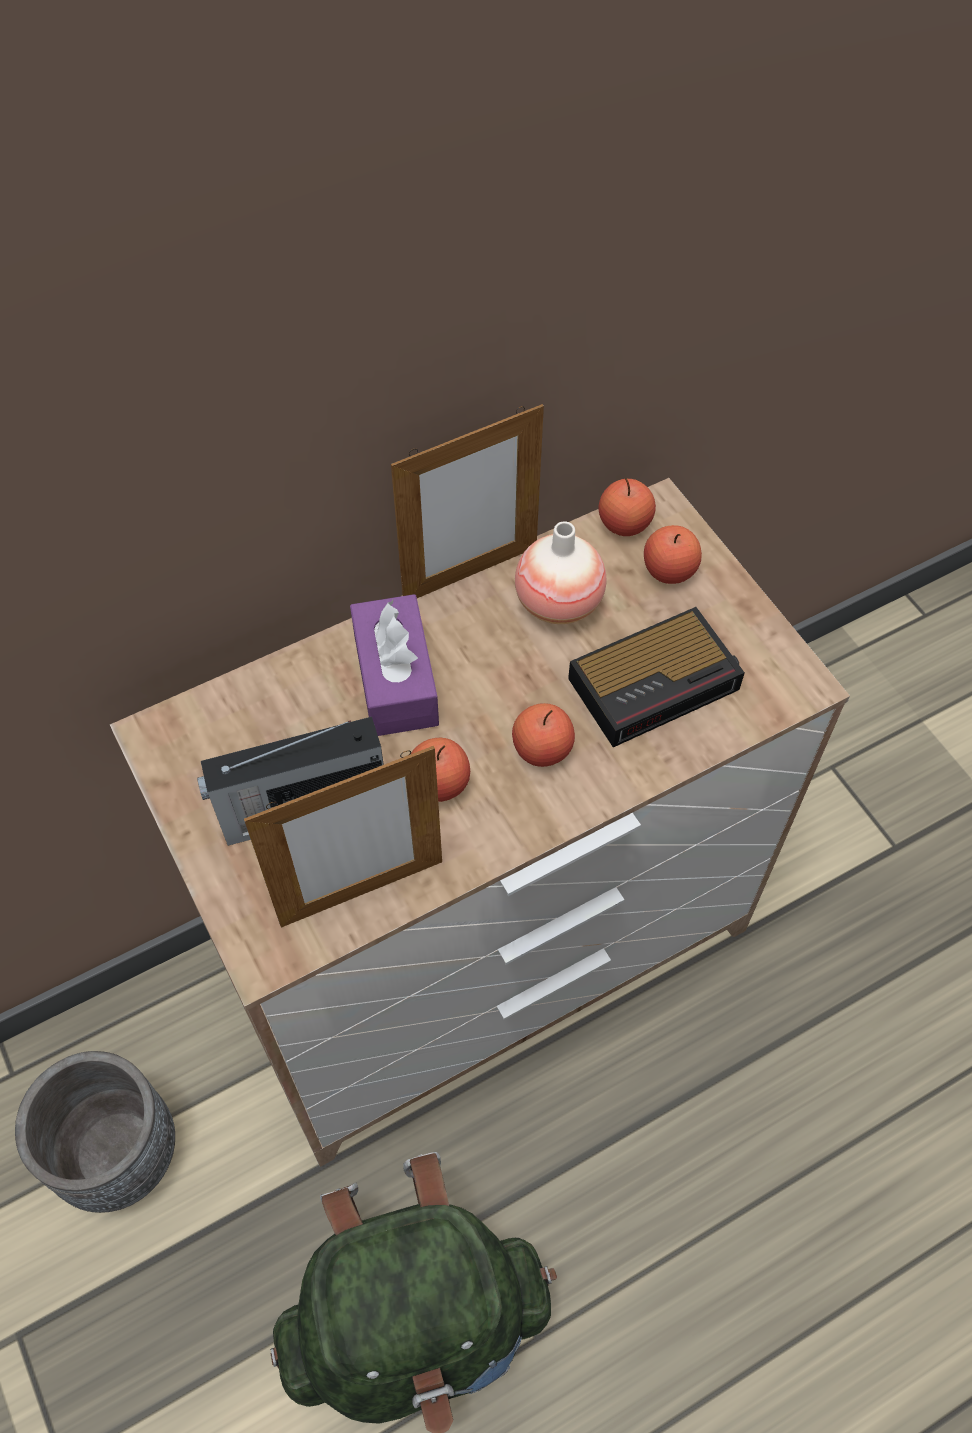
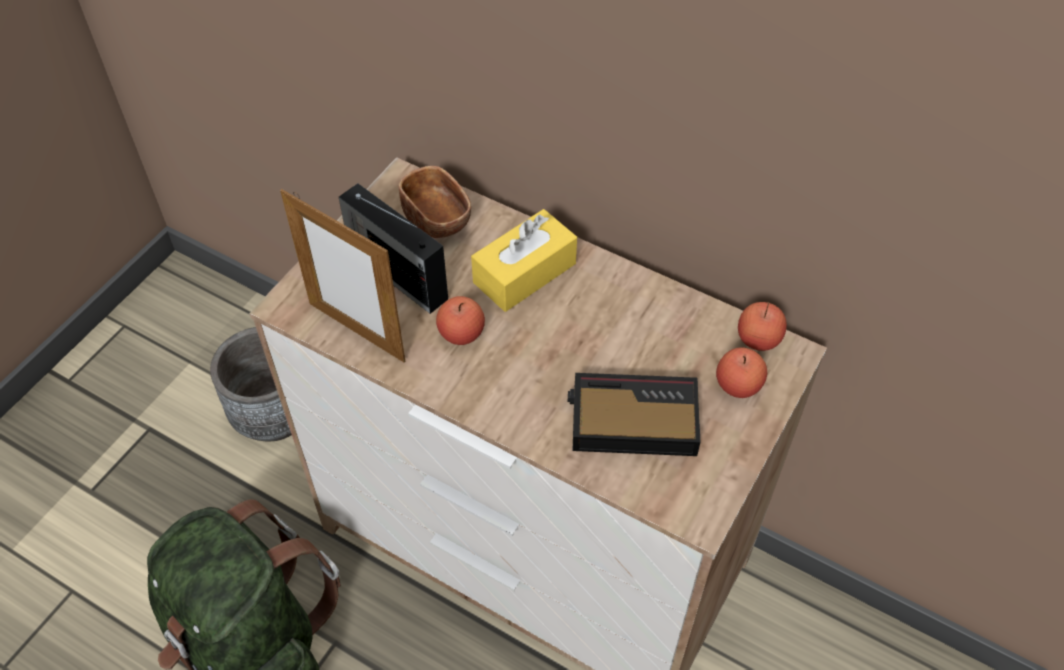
camera: 60 degrees right, 5 degrees down
purple tissue box [350,594,439,736] -> yellow tissue box [471,209,577,312]
picture frame [391,404,544,598] -> none
apple [512,703,575,767] -> none
vase [515,521,607,624] -> none
alarm clock [568,607,745,747] -> alarm clock turned 150 degrees clockwise [568,373,700,456]
none -> brown bowl [399,166,471,238]

